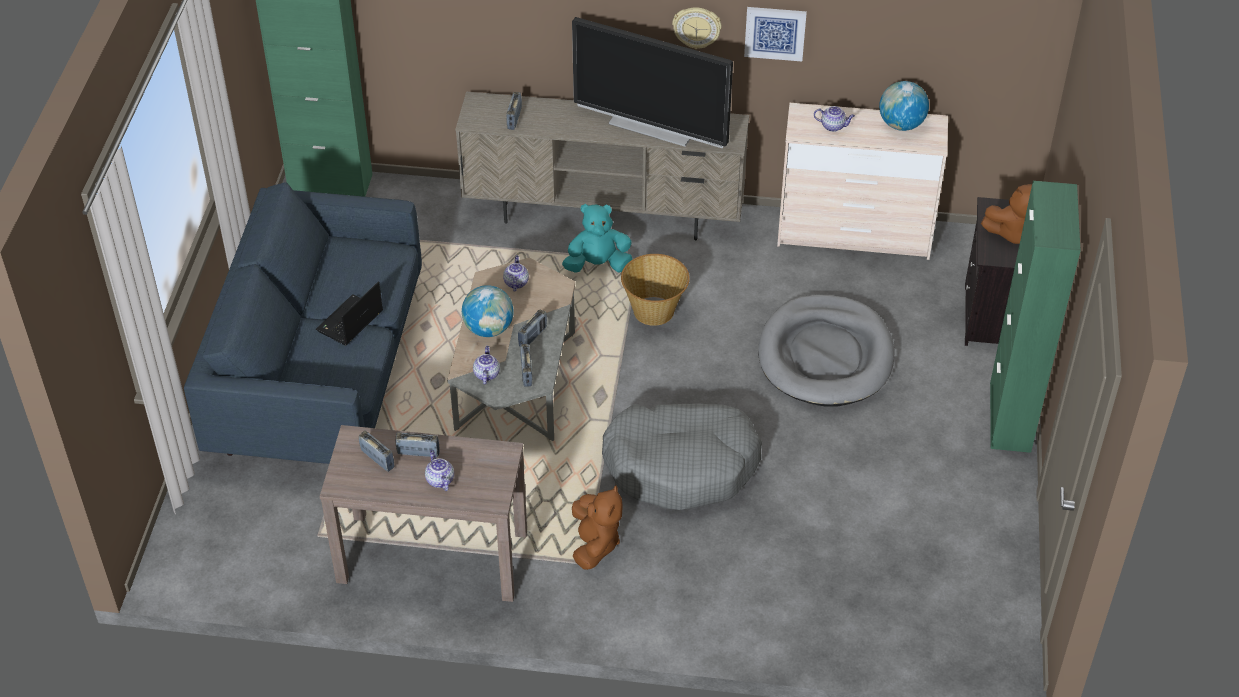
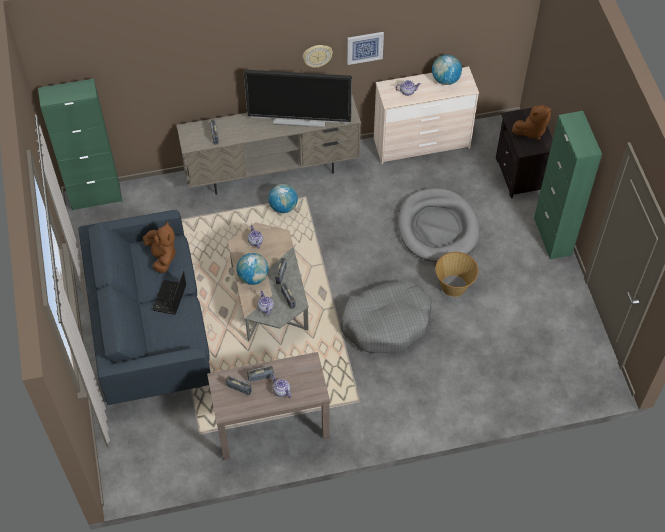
camera: 20 degrees left, 10 degrees up
turquoise plush toy [562,204,633,273] -> globe [268,184,298,213]
brown plush toy [572,485,623,570] -> brown plush toy moved to [143,221,176,273]
basket [621,254,690,326] -> basket moved to [435,252,479,297]

